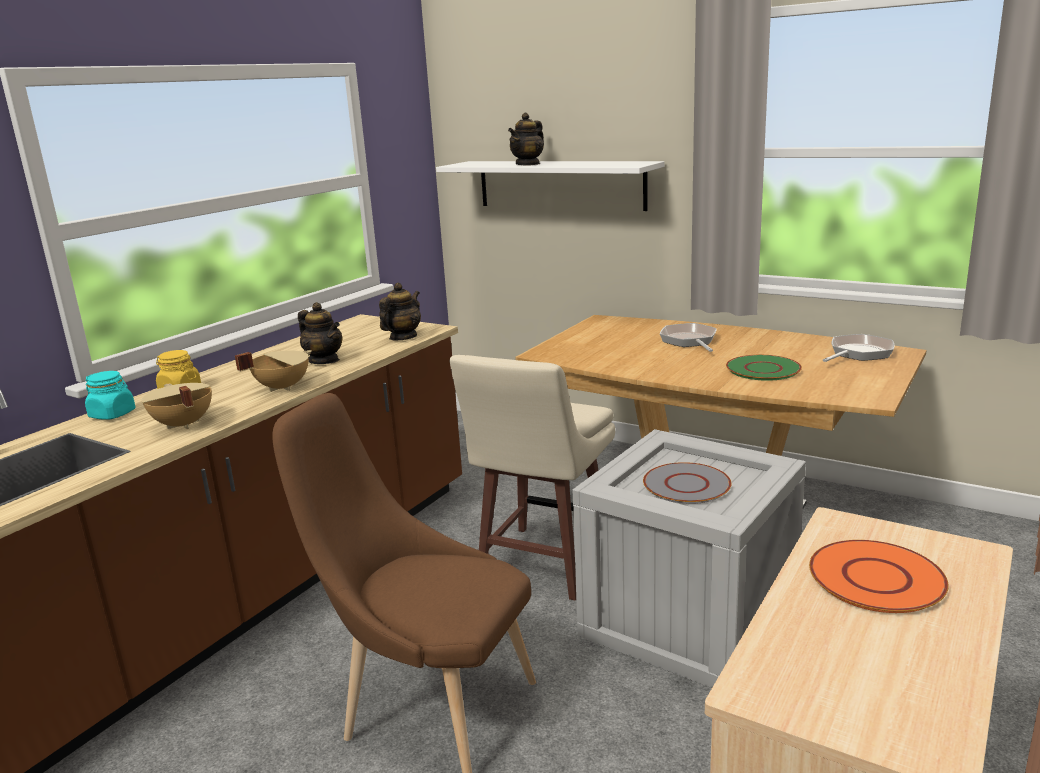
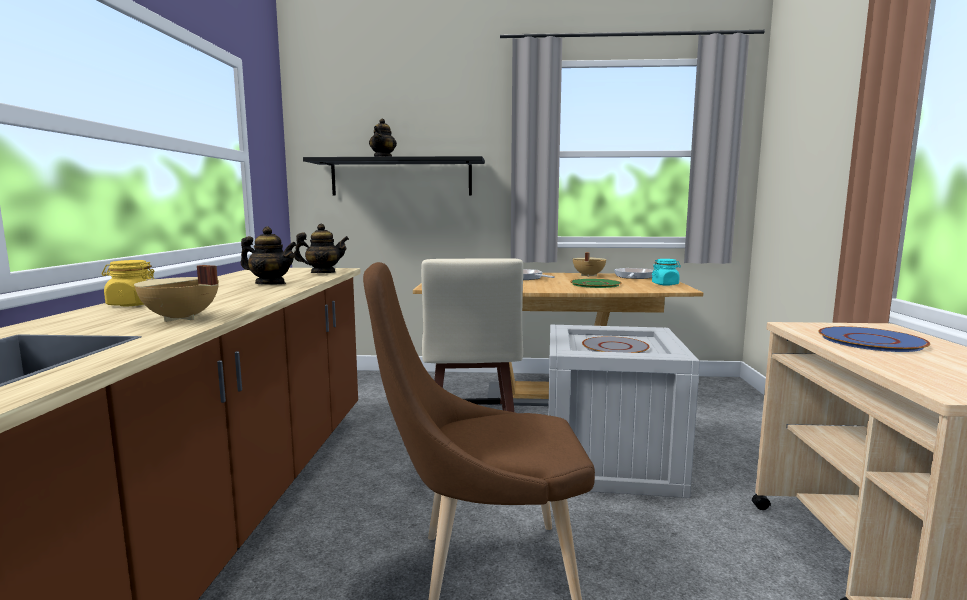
camera: 30 degrees left, 10 degrees down
turquoise jar [85,371,135,420] -> turquoise jar moved to [652,259,681,286]
beige cooking pot [235,350,312,392] -> beige cooking pot moved to [573,252,607,277]
teapot [379,283,421,340] -> teapot turned 75 degrees clockwise [294,224,349,273]
white shelf [436,161,665,211] -> black shelf [303,156,485,196]
orange plate [809,540,949,613] -> blue plate [818,326,930,352]

